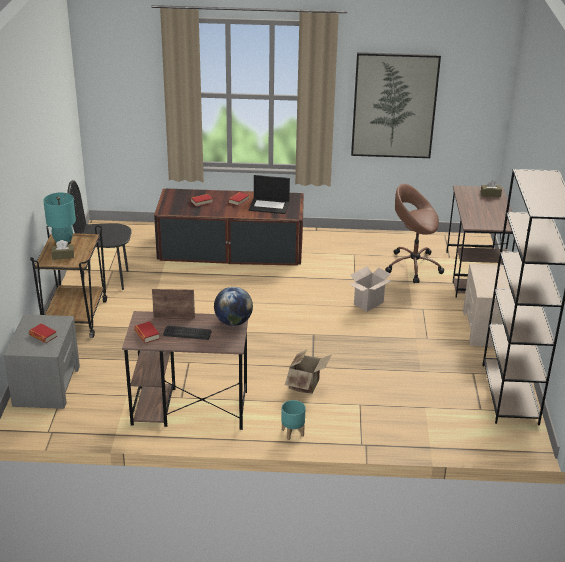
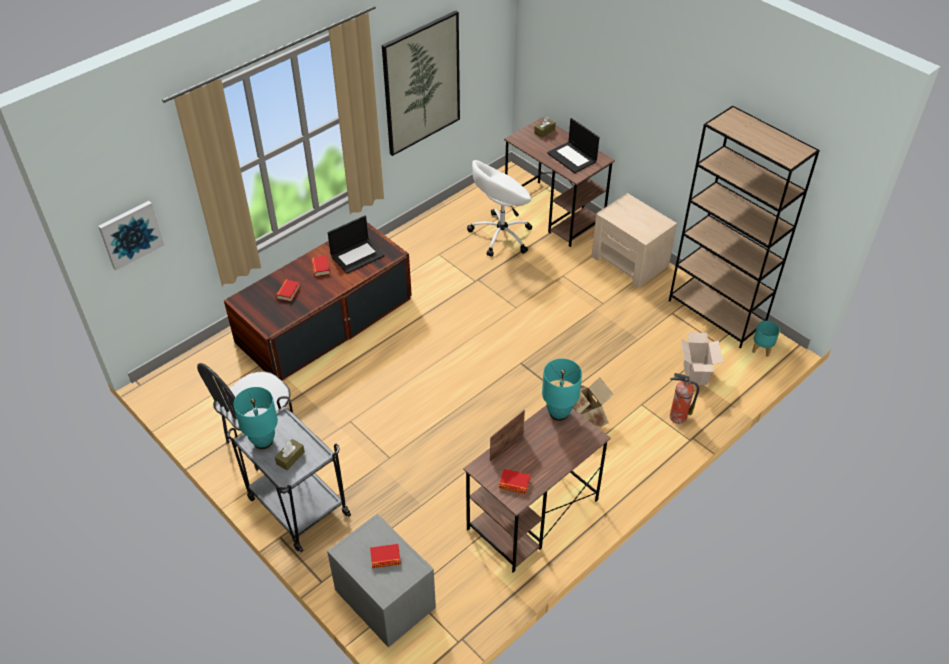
camera: 45 degrees left, 15 degrees up
brown cart [30,225,107,338] -> grey cart [227,396,351,552]
keyboard [163,326,212,340] -> none
globe [214,287,253,326] -> turquoise table lamp [542,359,582,421]
turquoise planter [281,400,305,440] -> turquoise planter moved to [752,321,780,357]
cardboard box [349,266,392,312] -> cardboard box moved to [681,333,723,385]
brown office chair [385,184,444,283] -> white office chair [467,160,532,257]
none -> picture [98,201,164,270]
none -> laptop [547,118,599,173]
none -> fire extinguisher [670,373,699,424]

